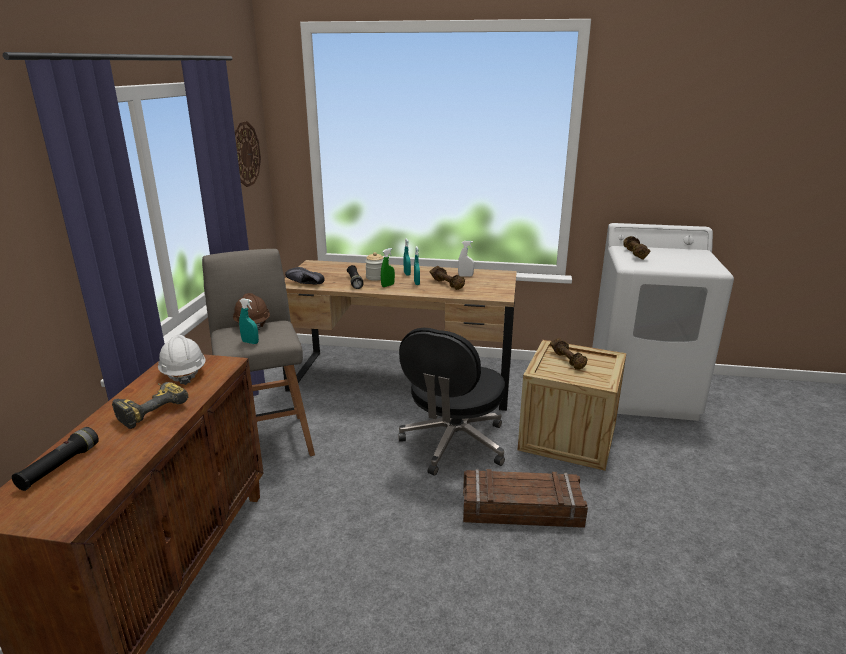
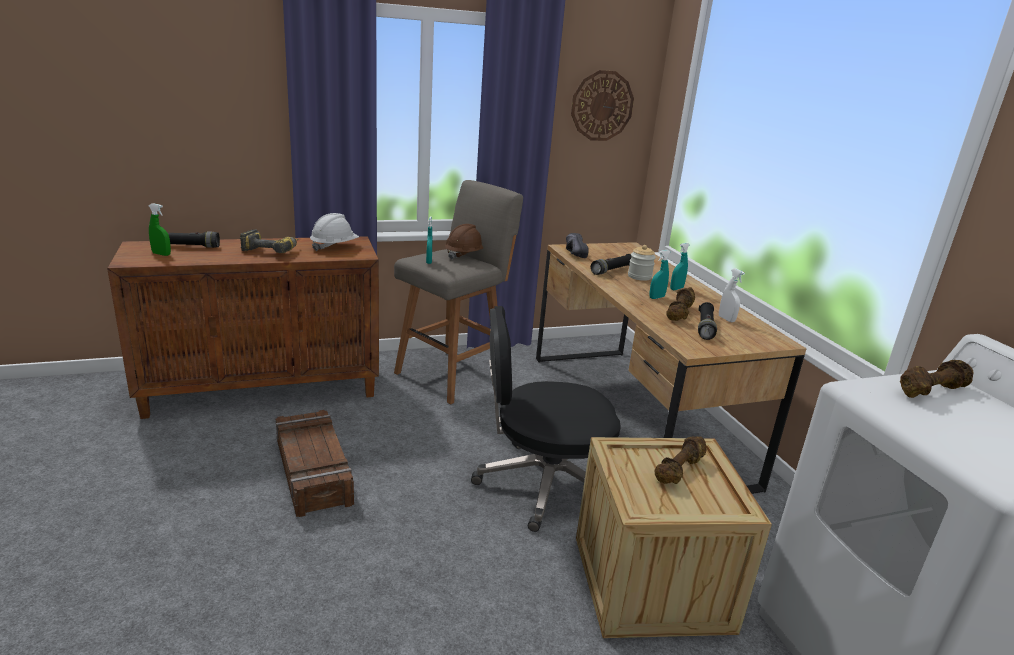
camera: 60 degrees right, 0 degrees up
green spray bottle [381,248,395,287] -> green spray bottle moved to [148,203,171,256]
crate [463,469,588,528] -> crate moved to [276,410,354,517]
none -> black flashlight [698,302,717,340]

